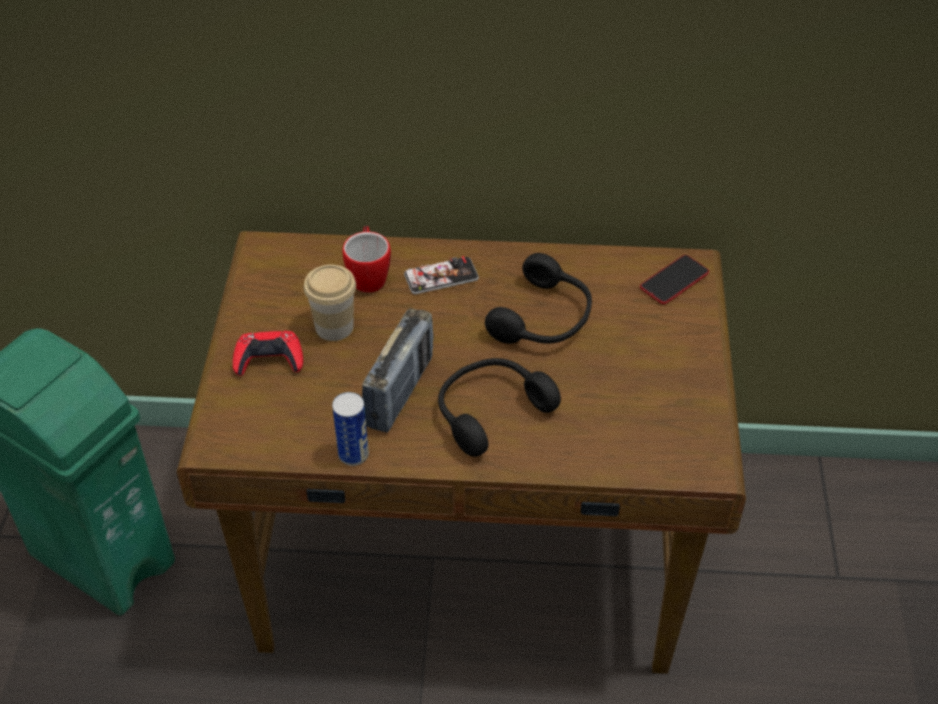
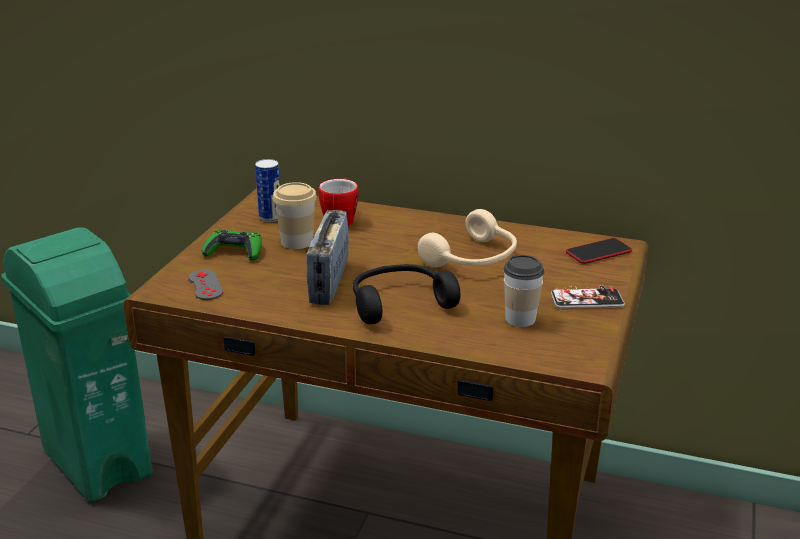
camera: 15 degrees right, 20 degrees down
red game controller [233,331,303,376] -> green game controller [202,230,262,261]
can [332,392,369,466] -> can moved to [255,159,280,222]
radio [362,308,433,433] -> radio turned 150 degrees clockwise [306,210,349,305]
phone [404,256,479,294] -> phone moved to [551,285,625,309]
black headphones [485,253,592,344] -> beige headphones [418,209,517,267]
none -> grey game controller [189,269,223,300]
none -> cup [503,255,545,327]

